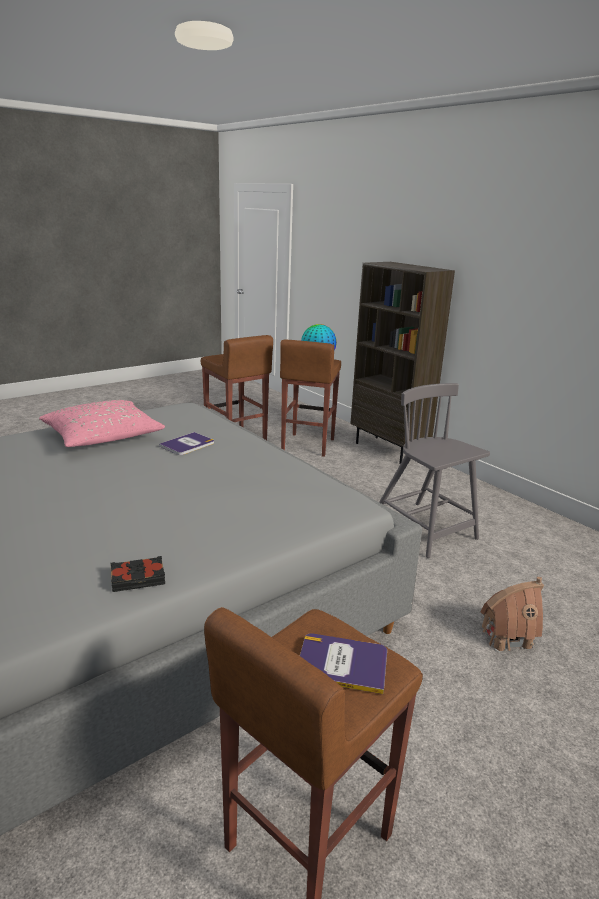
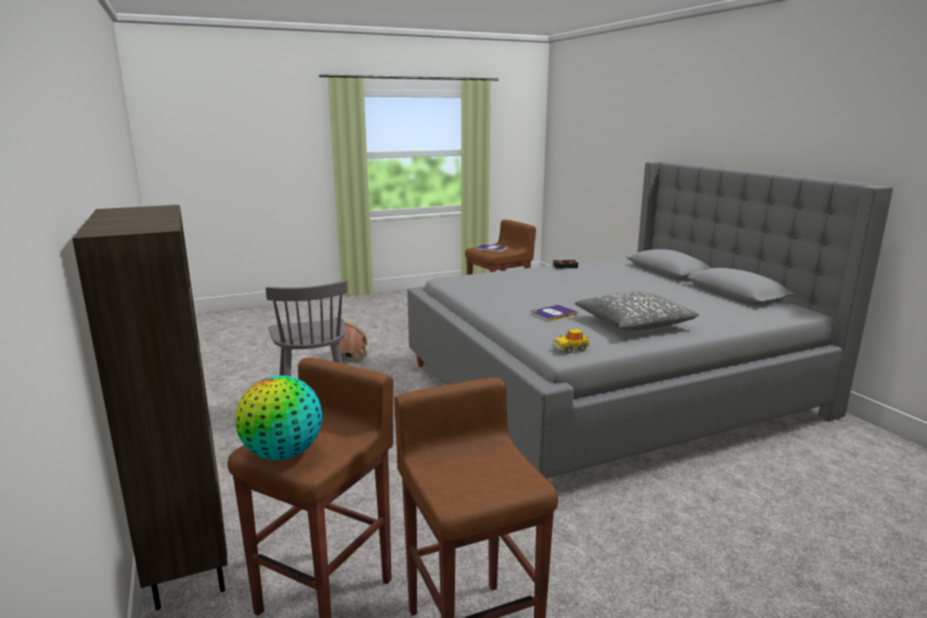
camera: 165 degrees left, 5 degrees down
pink pillow [39,400,165,447] -> grey pillow [575,292,699,331]
none -> toy car [552,329,589,354]

